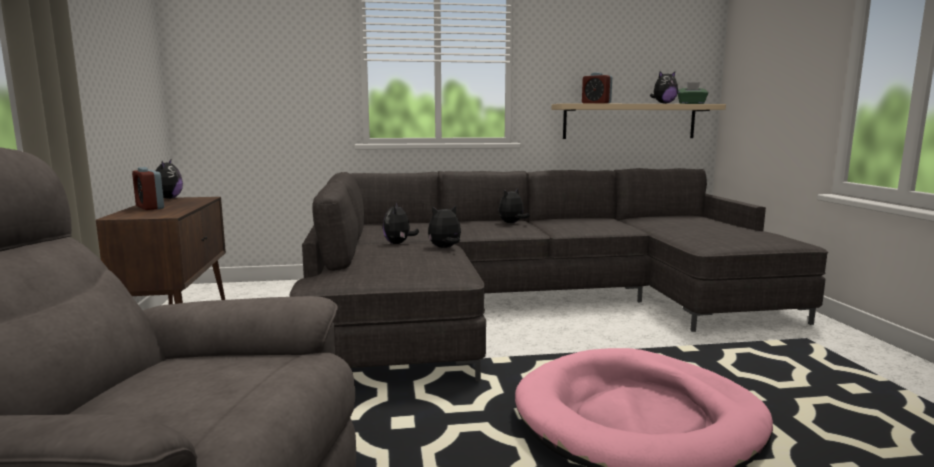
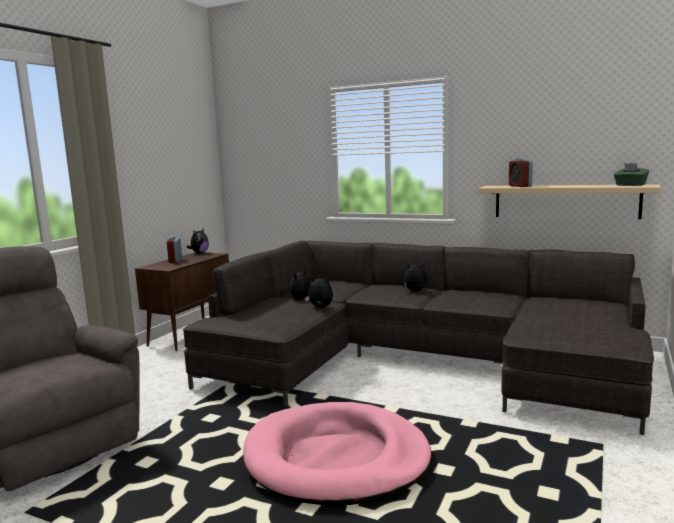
camera: 35 degrees right, 0 degrees up
plush toy [650,71,678,104] -> none

